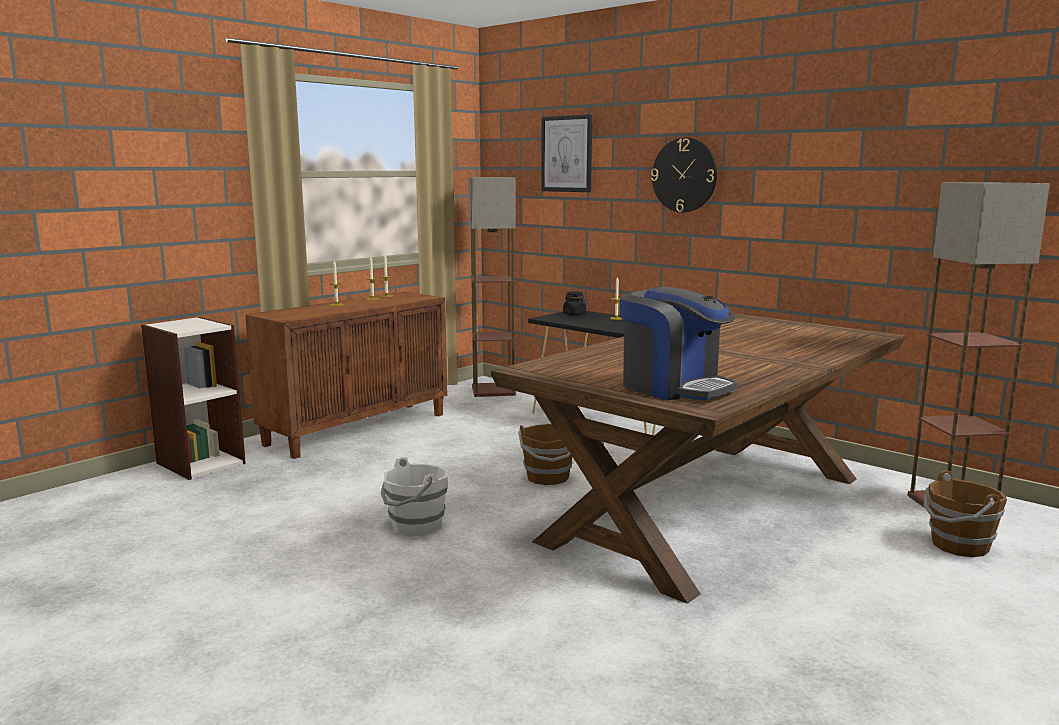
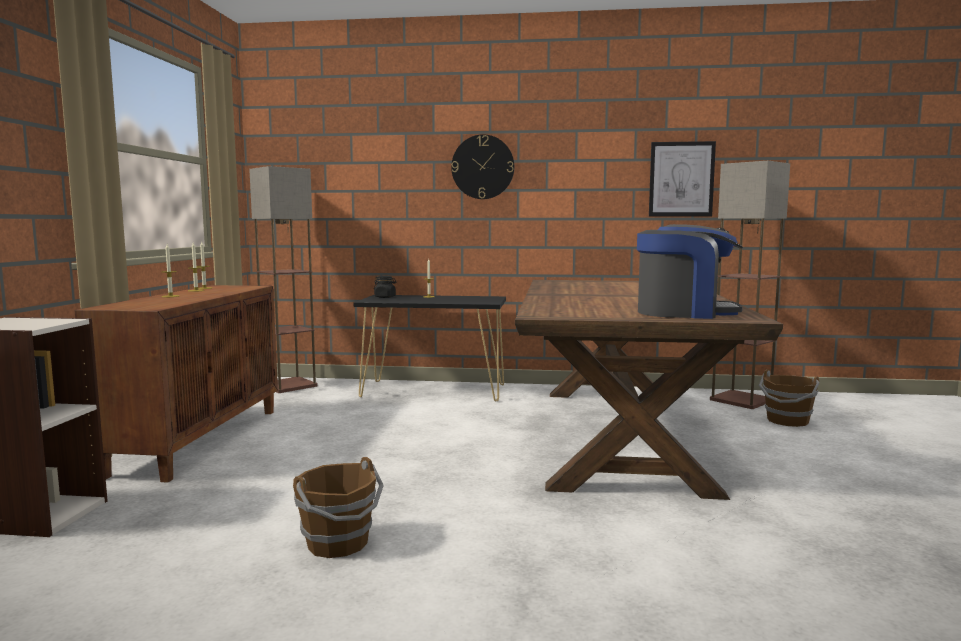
camera: 35 degrees left, 5 degrees down
white bucket [381,457,448,536] -> none
brown bucket [518,424,573,485] -> brown bucket moved to [293,457,384,558]
picture [541,114,592,192] -> picture moved to [649,141,716,216]

